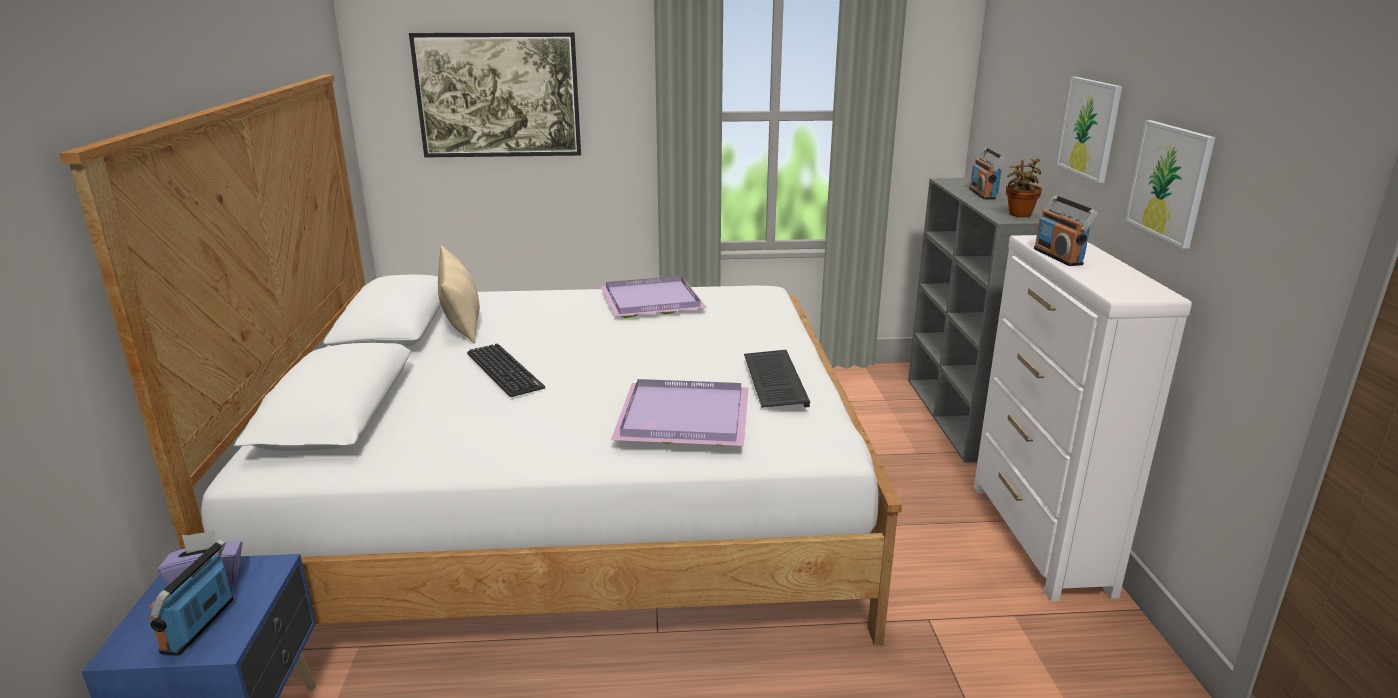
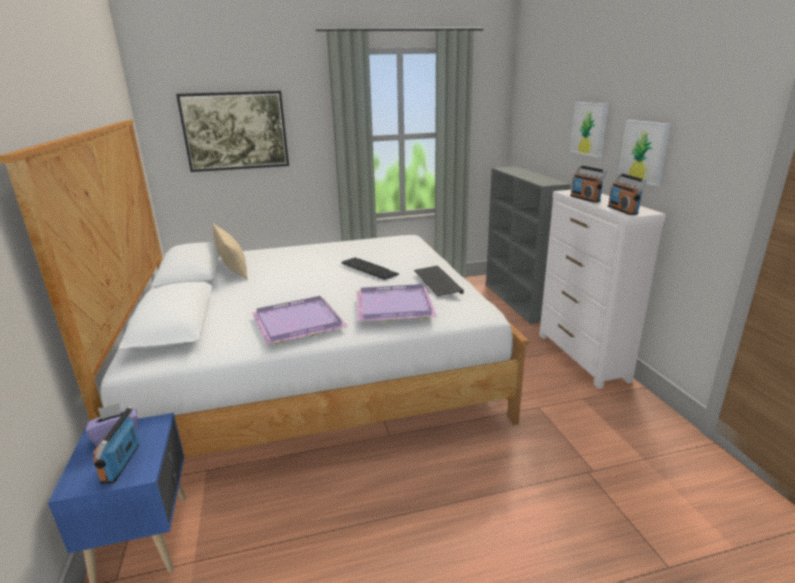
camera: 10 degrees left, 0 degrees up
keyboard [467,344,545,397] -> keyboard moved to [341,257,399,280]
purple tray [600,276,707,318] -> purple tray moved to [252,296,348,345]
radio [969,148,1005,199] -> radio moved to [608,173,647,215]
potted plant [1006,159,1042,217] -> none

